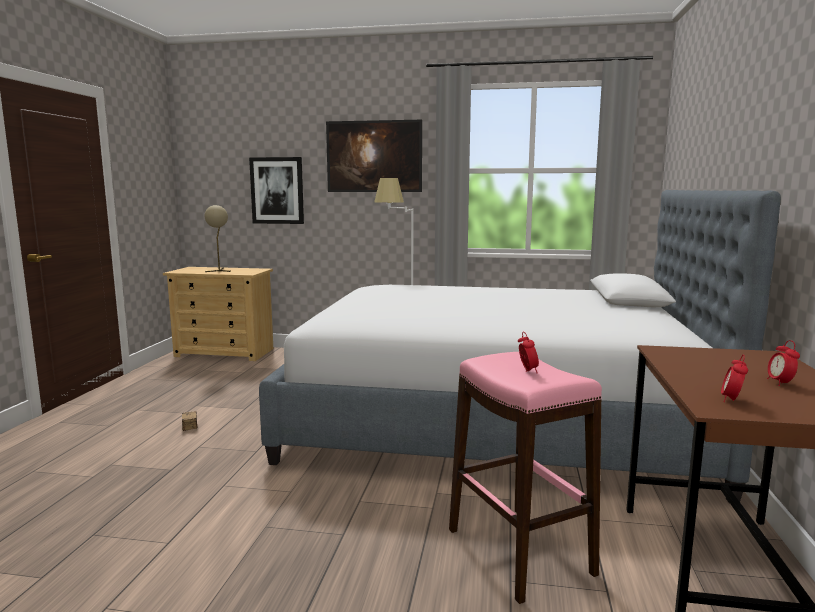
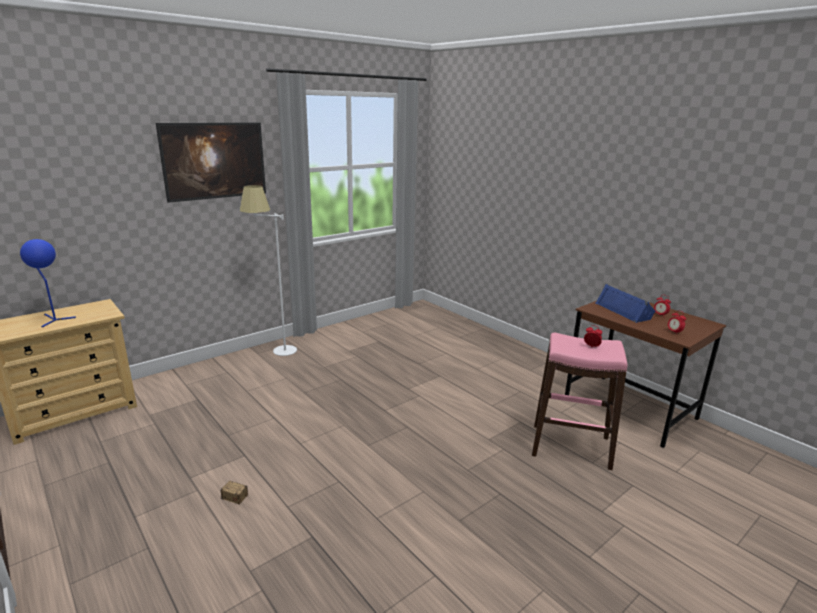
camera: 50 degrees left, 10 degrees up
beige table lamp [205,205,231,272] -> blue table lamp [20,239,76,327]
picture [249,157,304,224] -> none
bed [259,190,781,503] -> none
none -> blue speaker [596,284,655,323]

